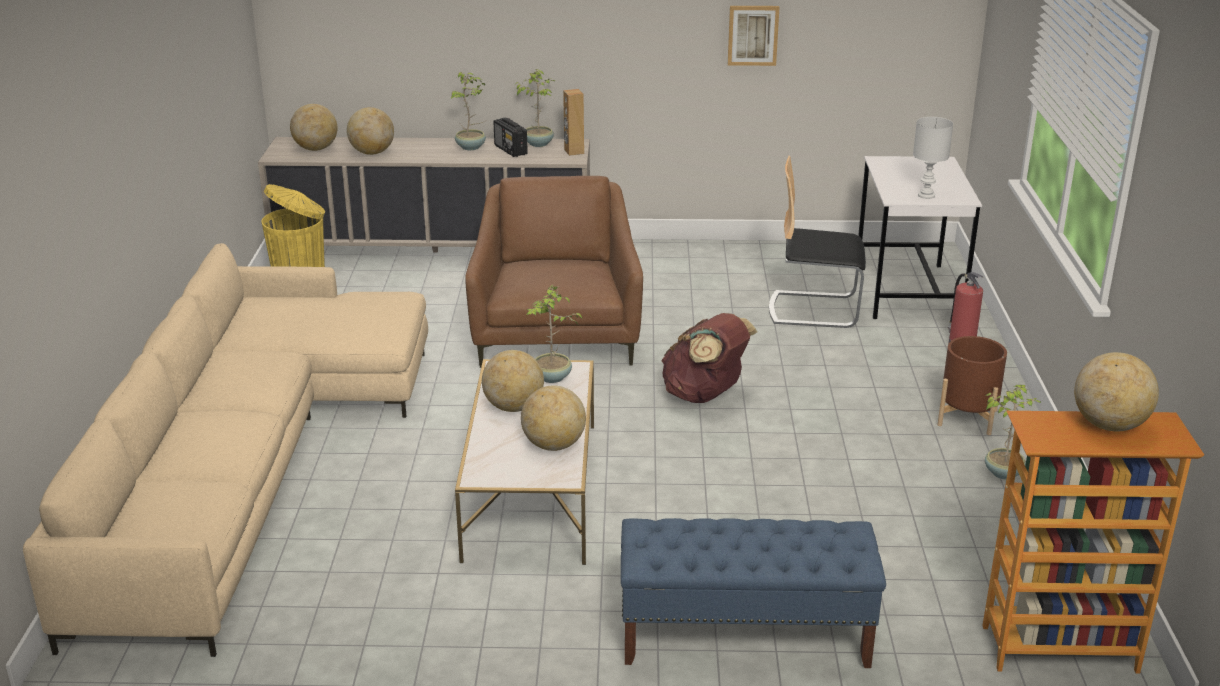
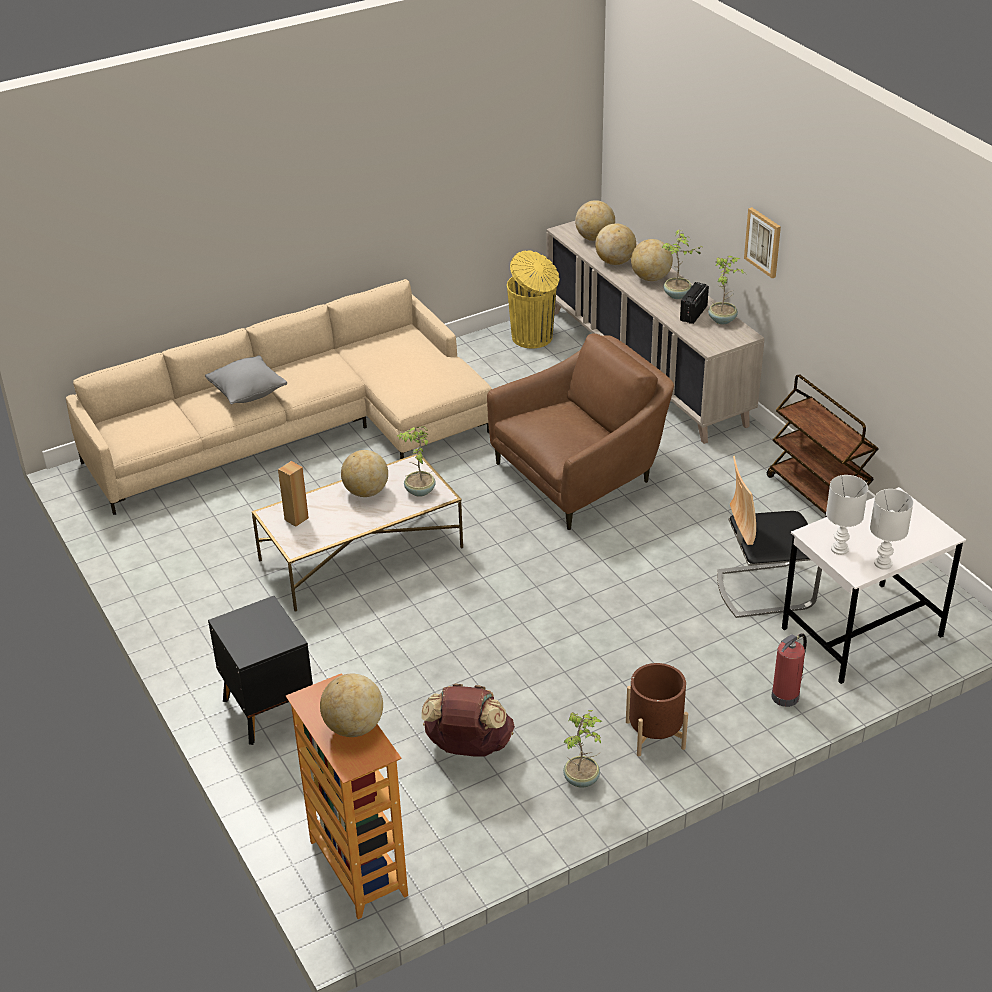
camera: 60 degrees right, 10 degrees up
globe [521,385,586,451] -> globe moved to [631,239,673,281]
brown speaker [563,89,584,156] -> brown speaker moved to [278,461,309,527]
blue bench [621,518,886,668] -> black nightstand [208,596,313,745]
brown backpack [662,313,757,403] -> brown backpack moved to [421,684,515,757]
picture [728,6,779,66] -> picture moved to [744,207,781,278]
chair [769,156,866,328] -> chair turned 75 degrees counterclockwise [717,456,822,618]
none -> grey pillow [205,355,287,404]
none -> brown cart [767,374,878,517]
none -> white table lamp [870,489,914,570]

